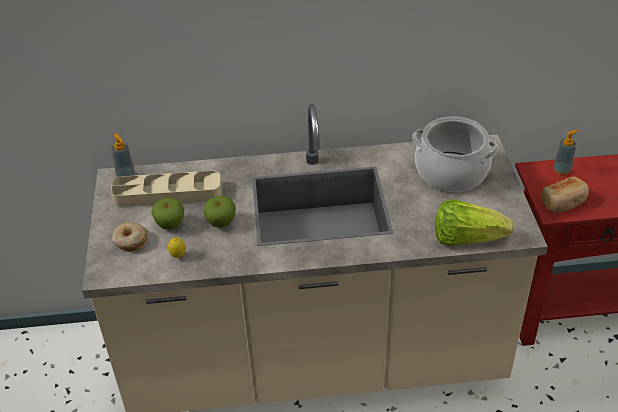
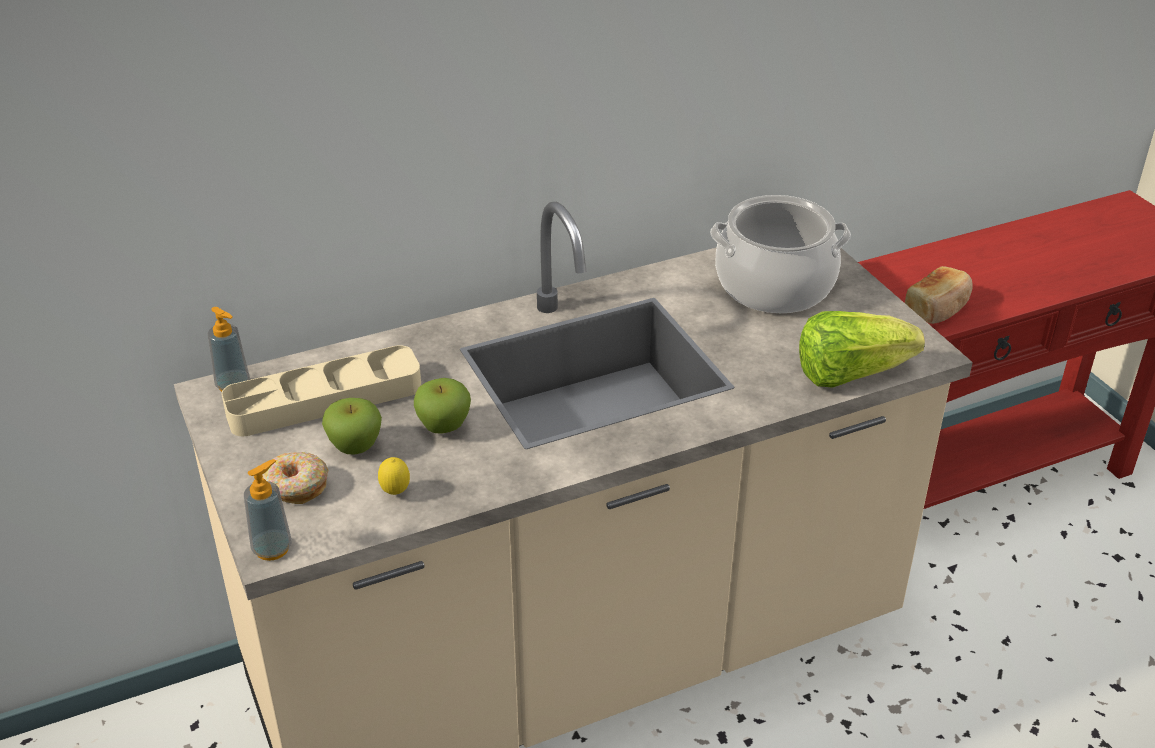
camera: 20 degrees left, 5 degrees down
soap dispenser [553,129,579,175] -> soap dispenser moved to [244,459,292,561]

